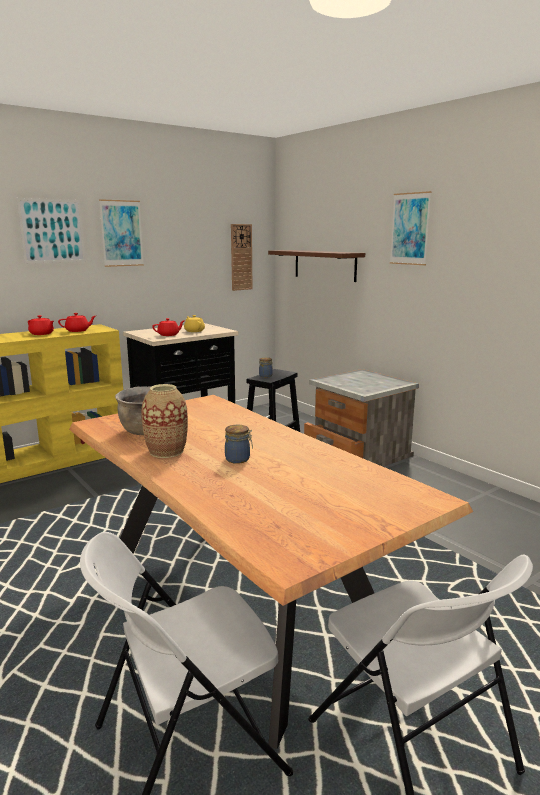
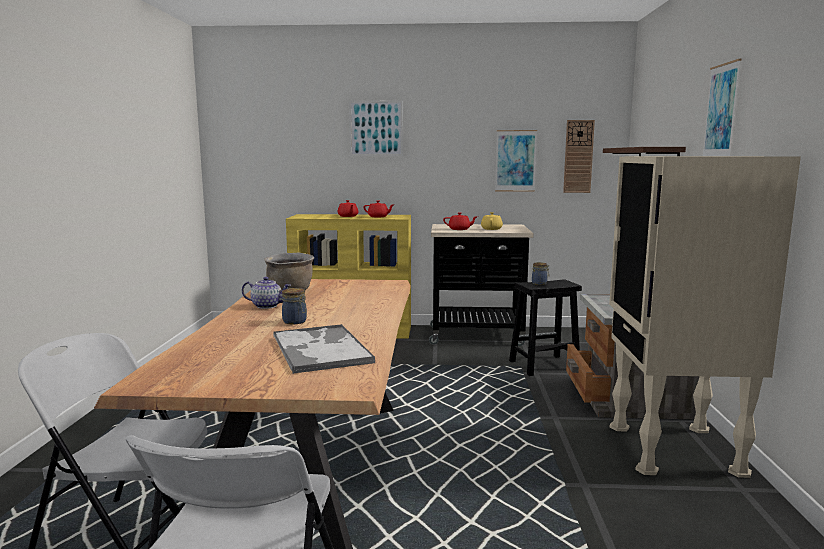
camera: 40 degrees right, 5 degrees down
picture [99,199,144,267] -> picture moved to [495,130,537,192]
vase [141,384,188,458] -> teapot [242,277,291,309]
none -> tray [273,324,375,374]
none -> beige cabinet [609,156,801,478]

